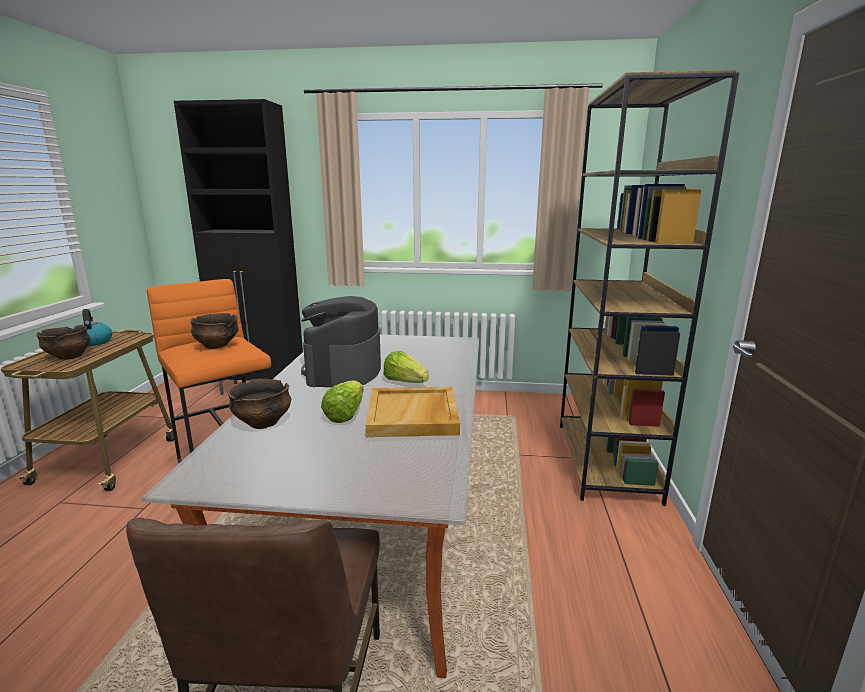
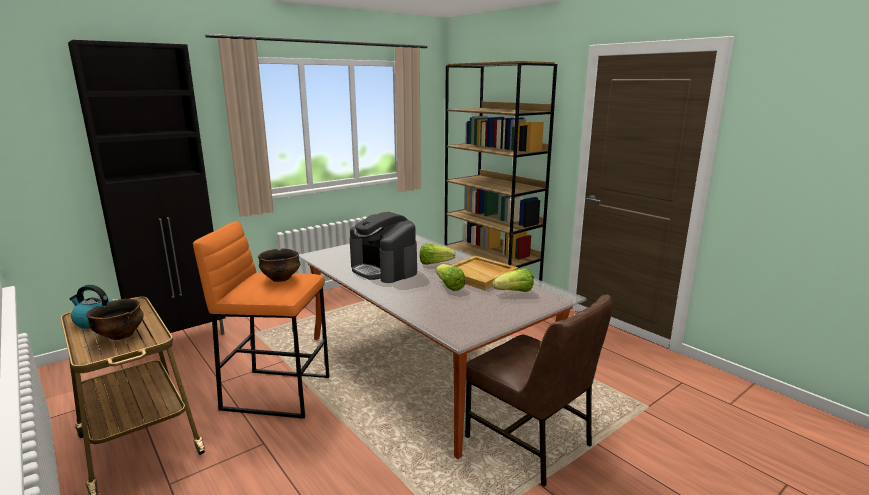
camera: 45 degrees left, 0 degrees up
bowl [227,379,291,429] -> none
none -> lettuce [492,268,533,292]

